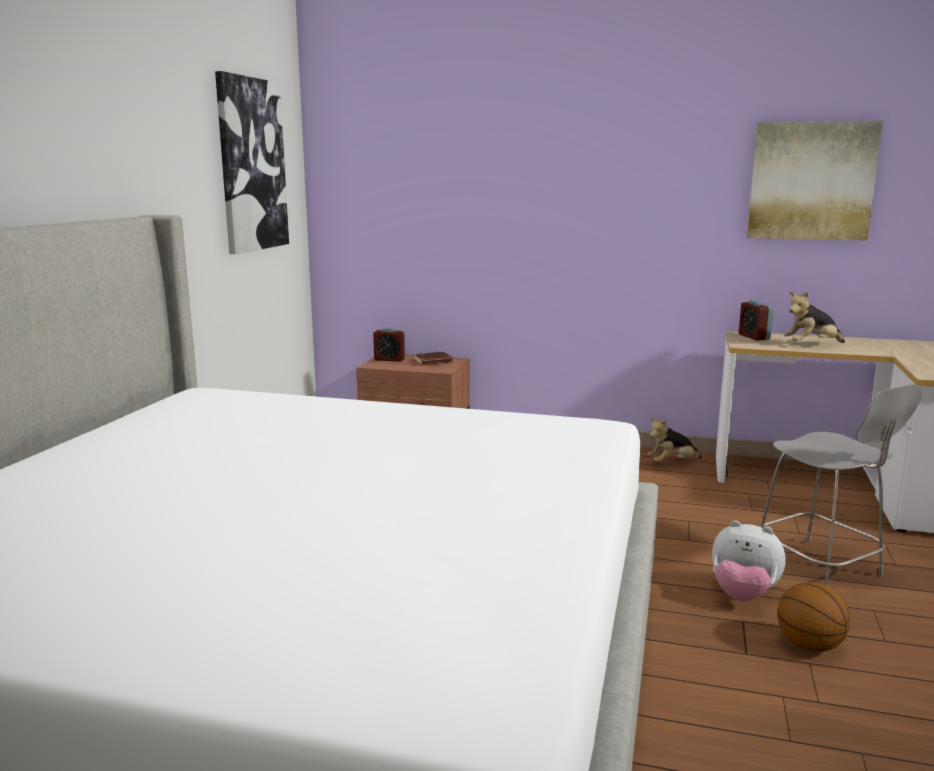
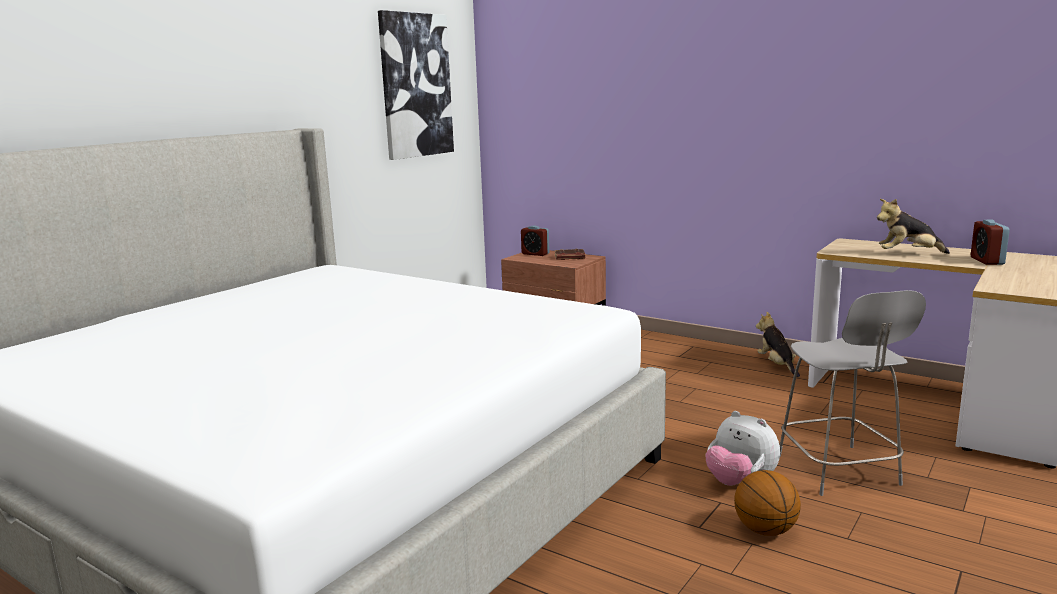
camera: 20 degrees right, 0 degrees up
plush toy [648,418,702,462] -> plush toy turned 75 degrees clockwise [756,312,800,377]
alarm clock [739,300,774,341] -> alarm clock moved to [971,220,1010,265]
picture [747,121,883,241] -> none

